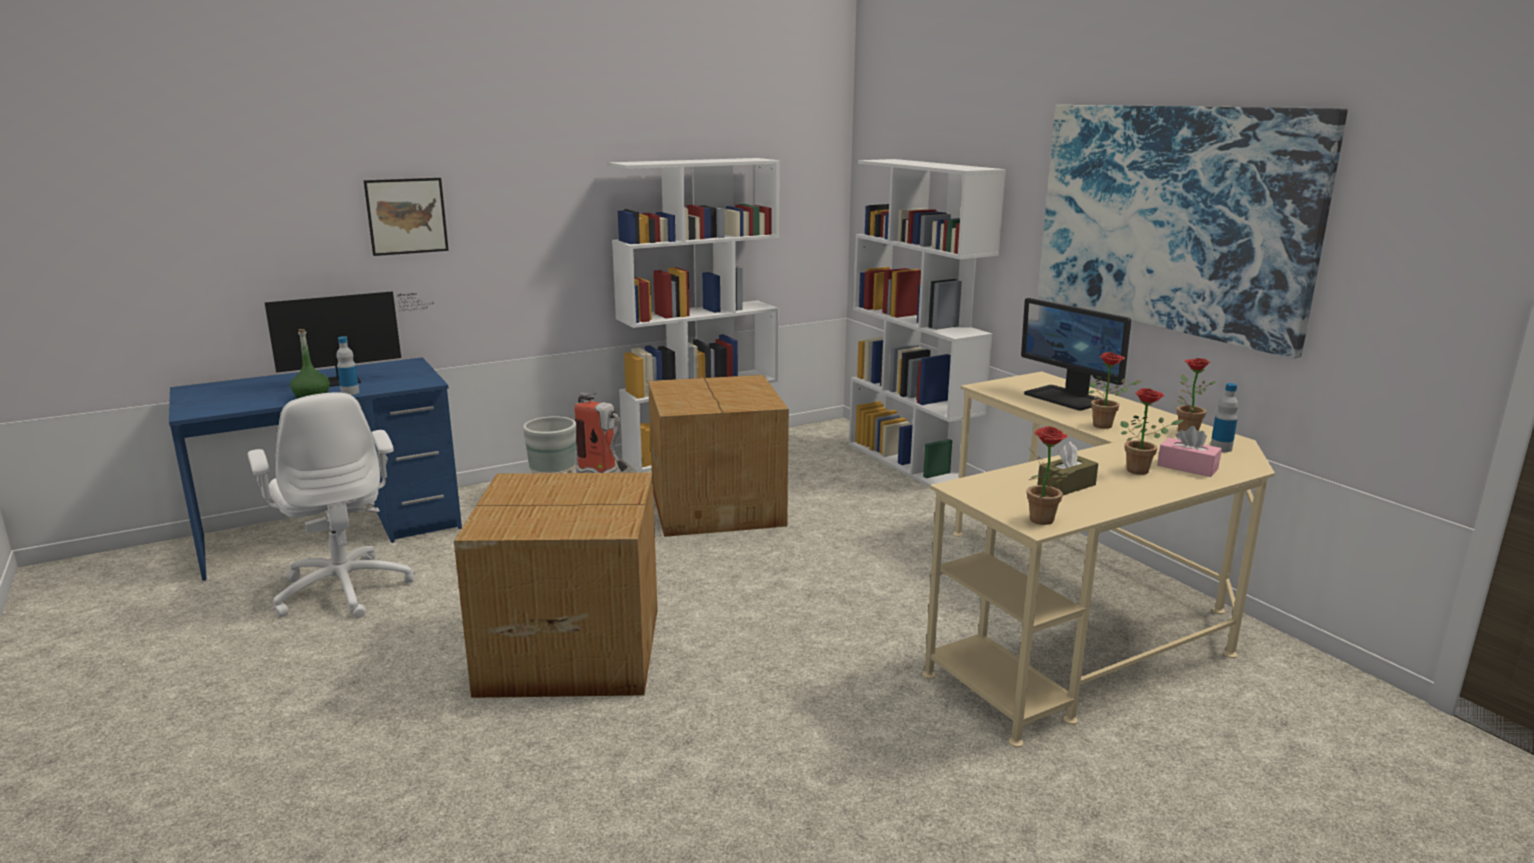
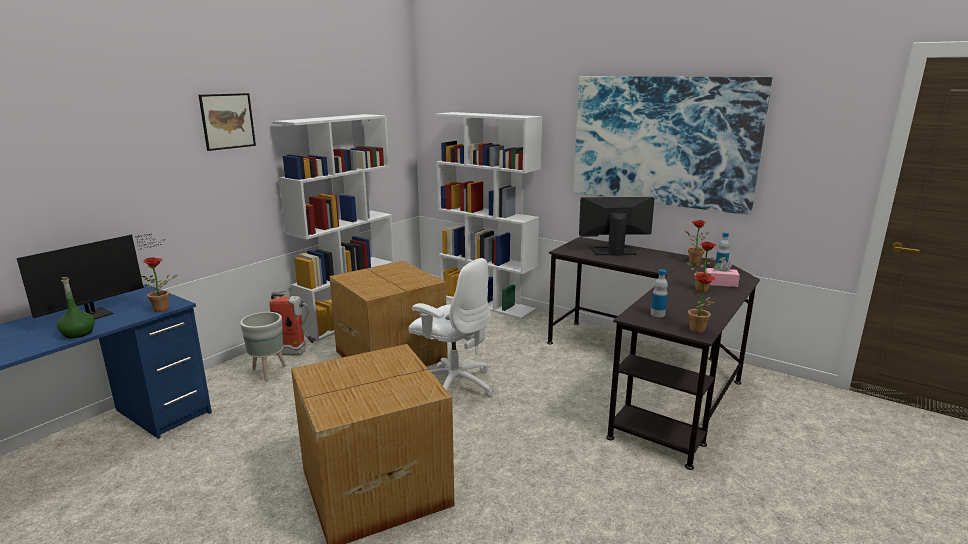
camera: 25 degrees left, 0 degrees up
white office chair [248,392,414,618] -> white office chair moved to [409,258,493,397]
bottle [336,336,359,395] -> bottle moved to [651,269,668,317]
picture [364,178,449,256] -> picture moved to [199,93,256,151]
beige desk [922,371,1275,747] -> black desk [547,237,760,470]
monitor [1021,298,1131,411] -> monitor turned 150 degrees clockwise [579,197,654,256]
brown tissue box [1037,441,1098,495] -> none
potted plant [1089,352,1141,429] -> potted plant moved to [141,257,177,312]

